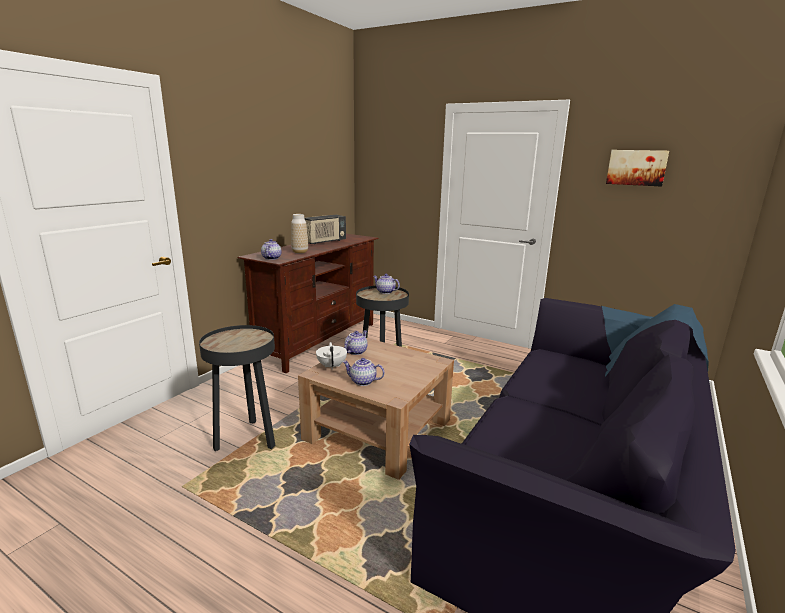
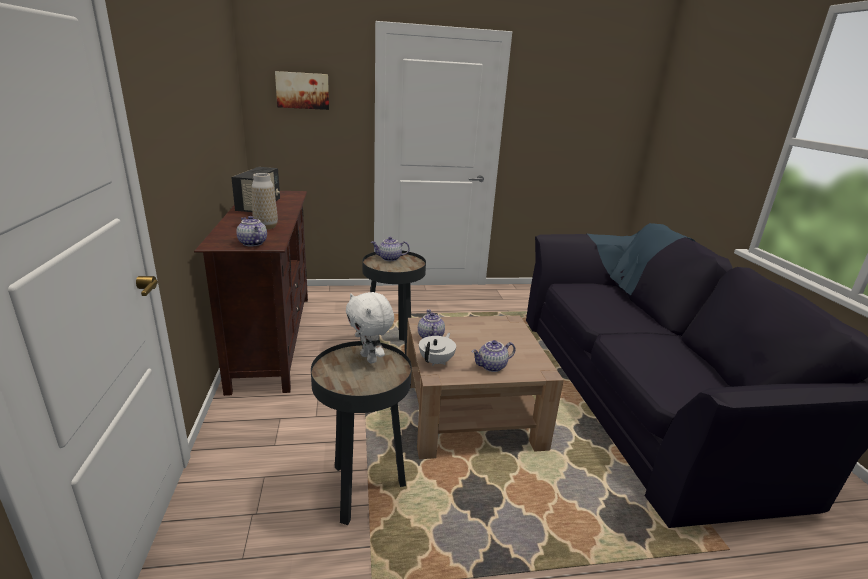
camera: 40 degrees left, 5 degrees up
white teapot [316,342,347,370] -> white teapot turned 75 degrees clockwise [419,333,456,366]
picture [606,150,669,187] -> picture moved to [275,71,329,110]
none -> white plush toy [346,292,394,363]

